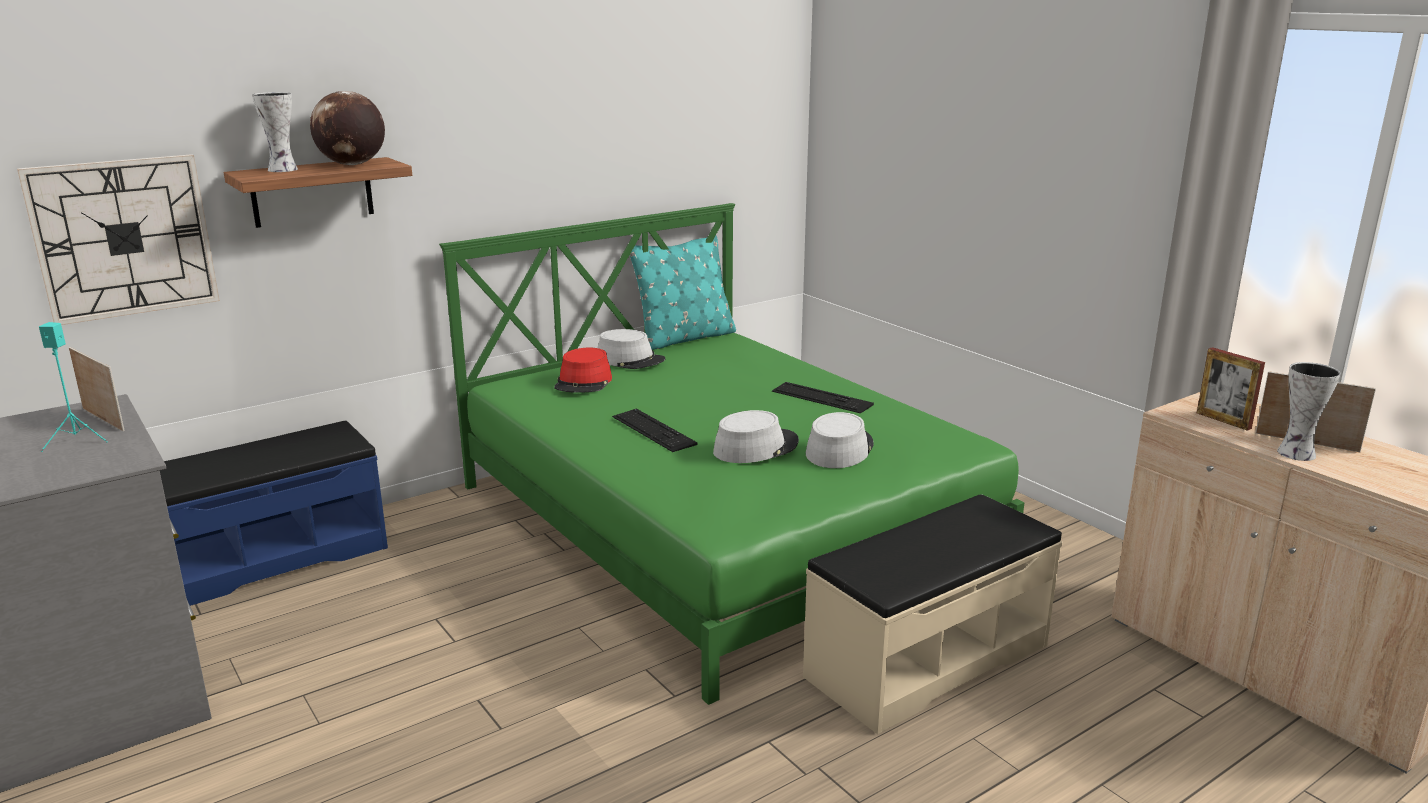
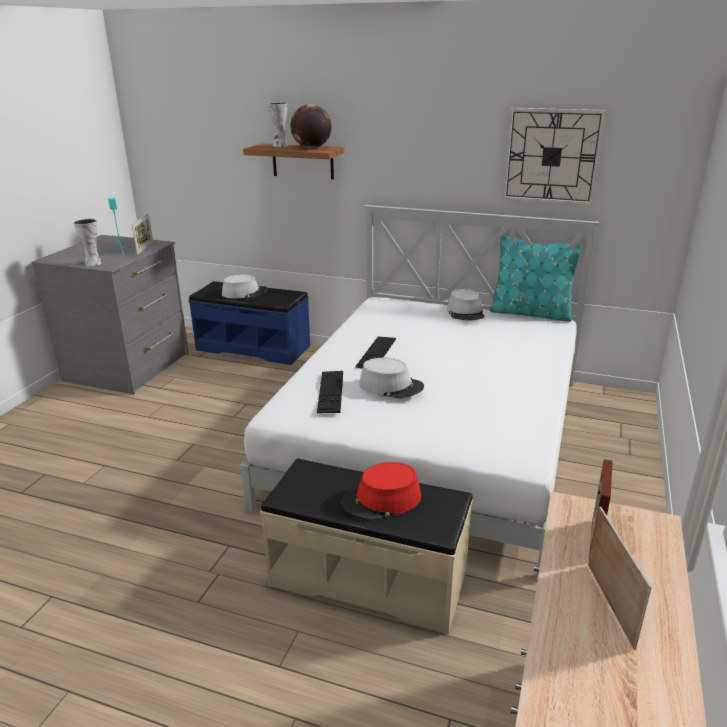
camera: 55 degrees right, 5 degrees up
wall clock [17,154,220,325] -> wall clock moved to [502,108,606,205]
green bed [439,203,1024,705] -> white bed [240,205,599,580]
red hat [554,348,612,393] -> red hat moved to [341,462,421,520]
keyboard [772,382,874,413] -> keyboard moved to [317,371,343,413]
grey hat [806,412,874,468] -> grey hat moved to [222,274,268,298]
vase [1277,362,1341,461] -> vase moved to [74,219,102,266]

